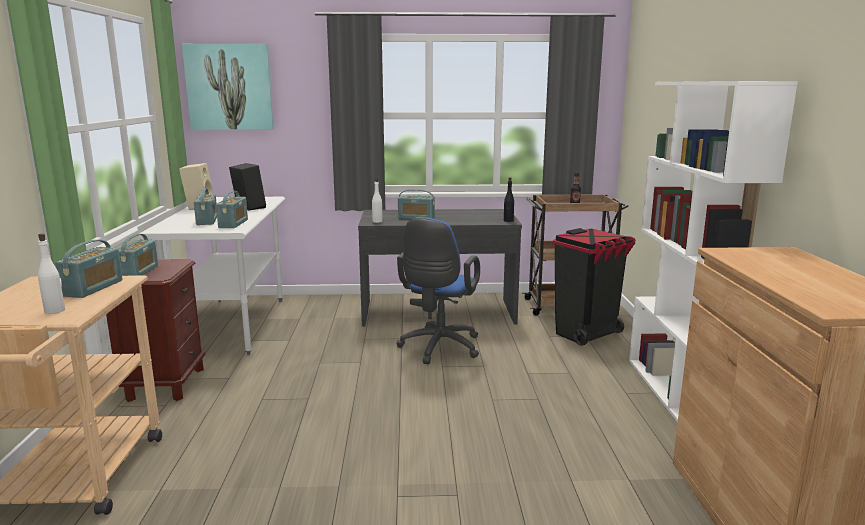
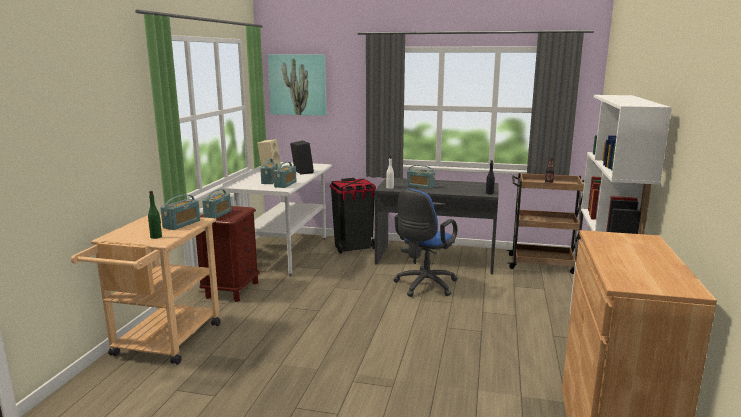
camera: 15 degrees right, 0 degrees up
white bottle [38,233,65,314] -> green bottle [148,191,162,239]
black trash can [553,228,635,346] -> black trash can moved to [330,178,376,254]

